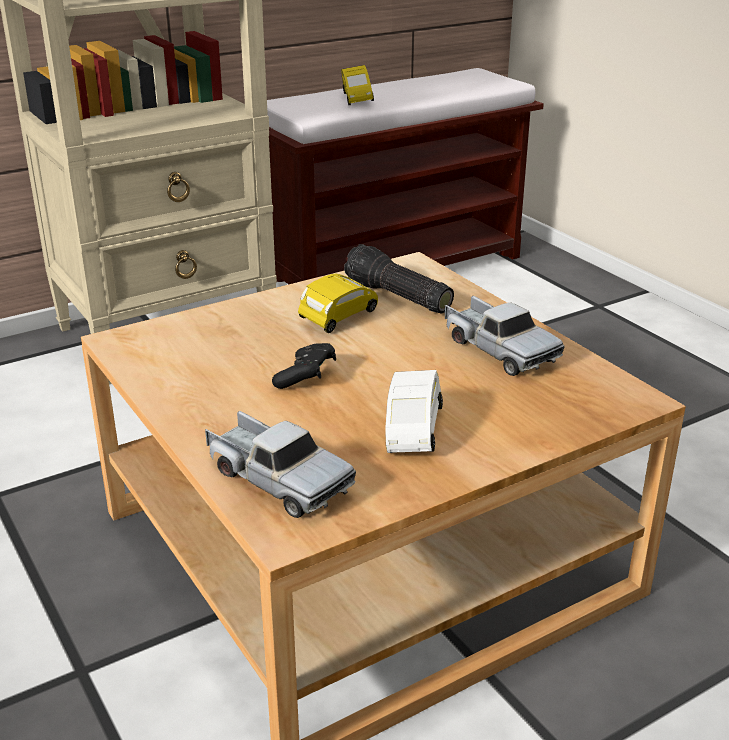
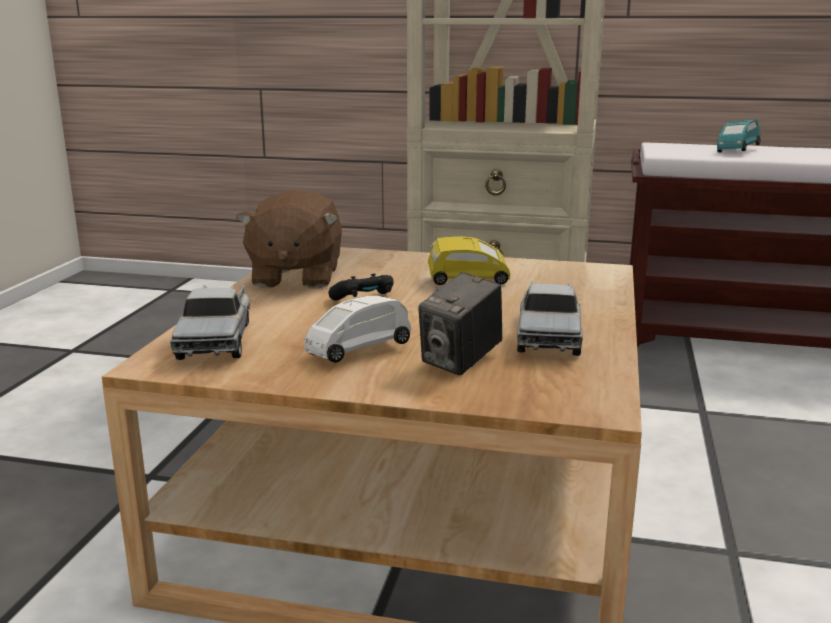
camera: 45 degrees right, 10 degrees down
yellow toy car [341,65,374,105] -> turquoise toy car [717,120,761,152]
flashlight [344,244,454,314] -> none
none -> brown plush toy [236,189,342,288]
none -> camera [418,272,502,376]

